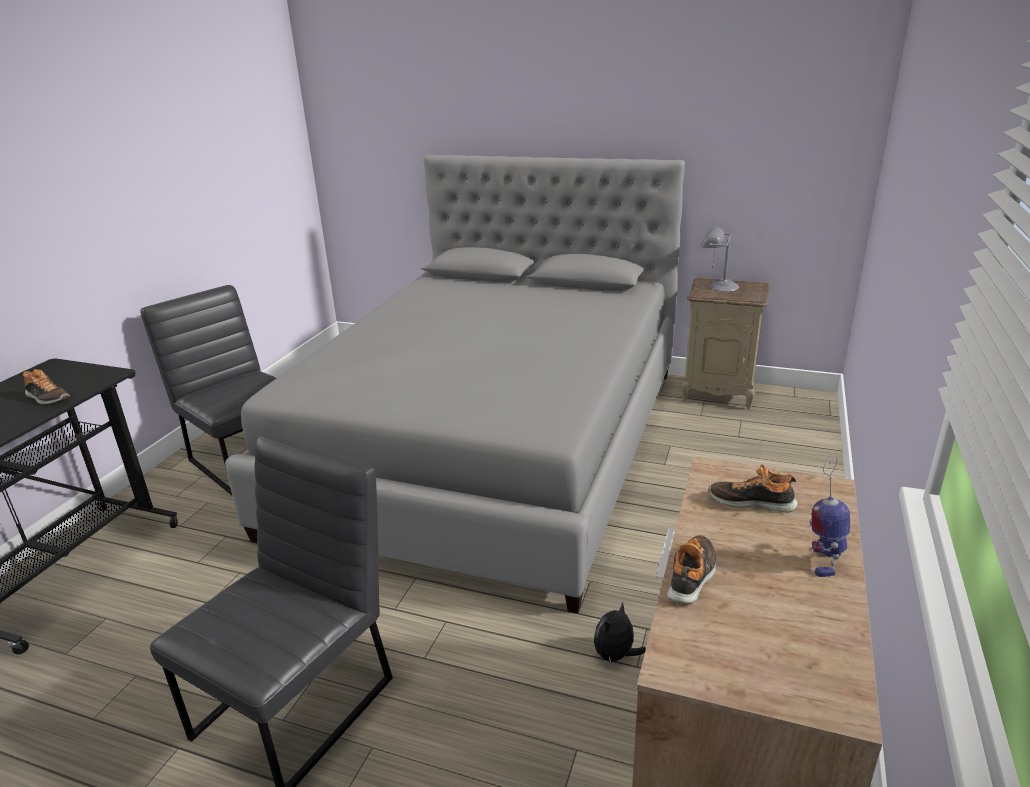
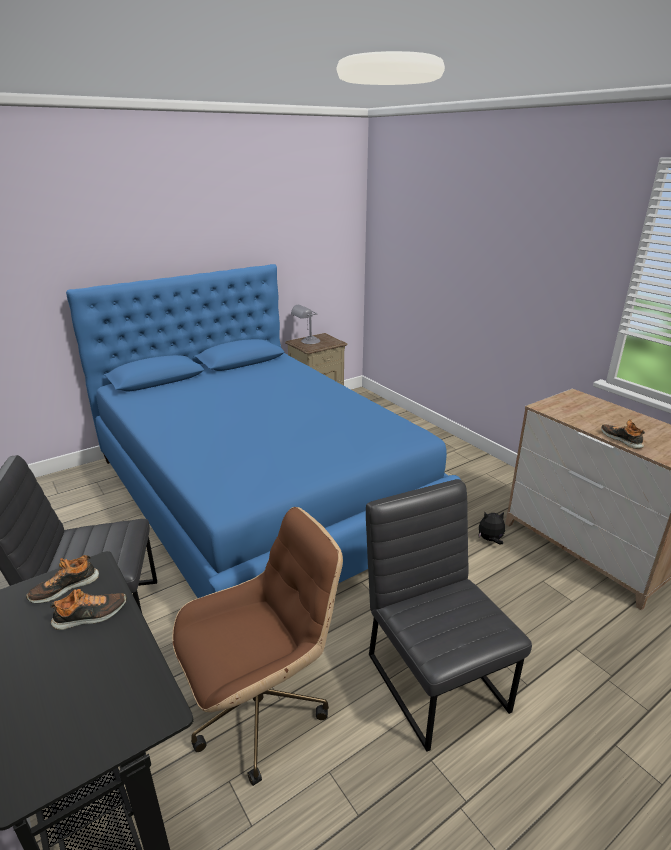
camera: 55 degrees left, 0 degrees up
grey bed [225,154,685,614] -> blue bed [66,264,461,598]
plush toy [594,601,646,665] -> plush toy turned 105 degrees clockwise [479,512,505,545]
shoe [708,464,798,513] -> shoe moved to [26,555,99,603]
toy robot [810,458,850,577] -> none
none -> brown office chair [172,507,343,786]

